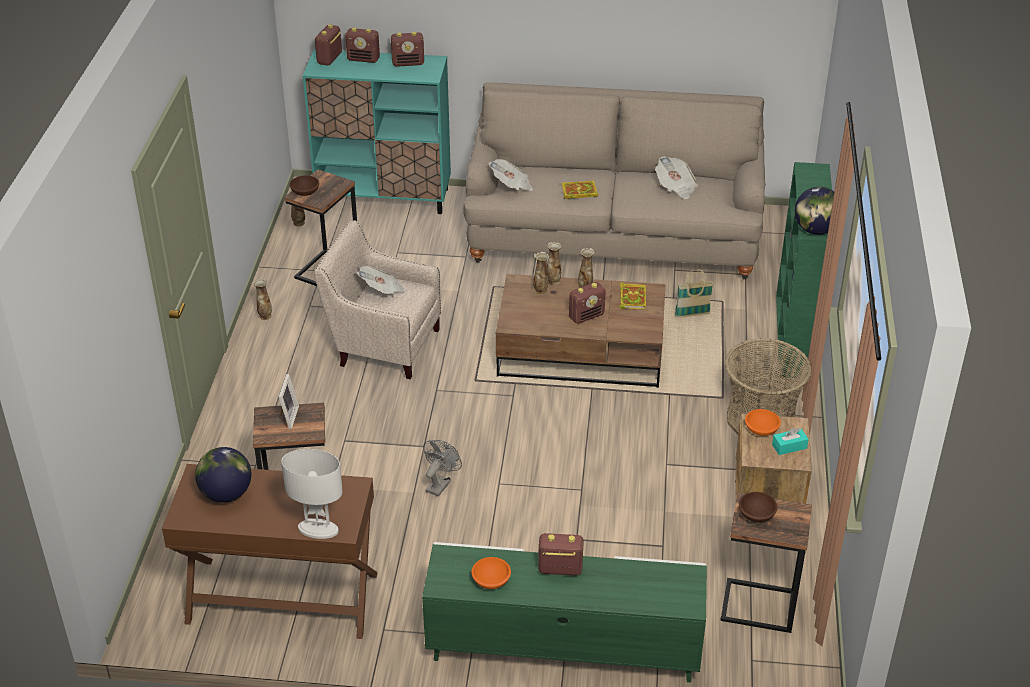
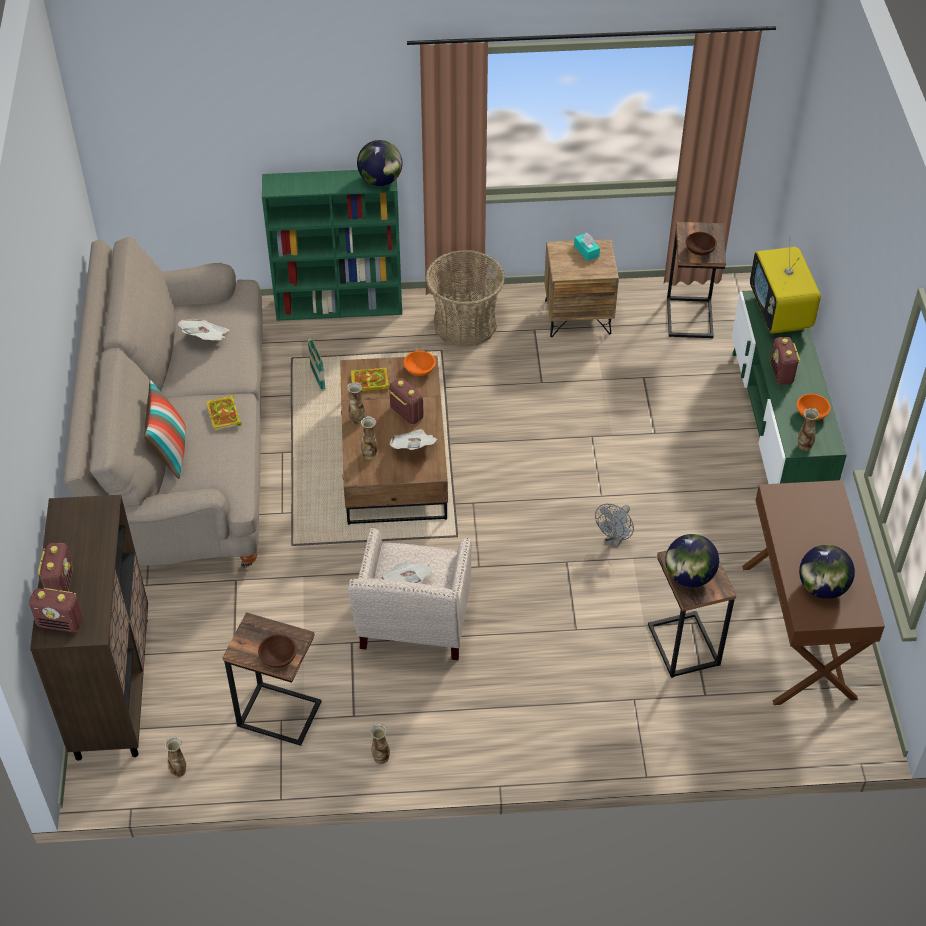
camera: 100 degrees left, 10 degrees up
picture frame [279,374,299,429] -> globe [665,534,719,587]
white table lamp [281,449,343,539] -> none
turquoise cabinet [303,49,451,214] -> brown cabinet [30,495,148,761]
radio [391,32,424,67] -> none
grey fan [423,440,462,496] -> grey fan turned 75 degrees counterclockwise [595,504,634,547]
newspaper [489,159,533,191] -> newspaper moved to [389,429,437,450]
vase [547,242,561,285] -> vase moved to [798,408,819,451]
orange bowl [745,409,781,436] -> orange bowl moved to [404,351,436,376]
none -> pillow [144,380,186,479]
none -> television [750,237,821,334]

